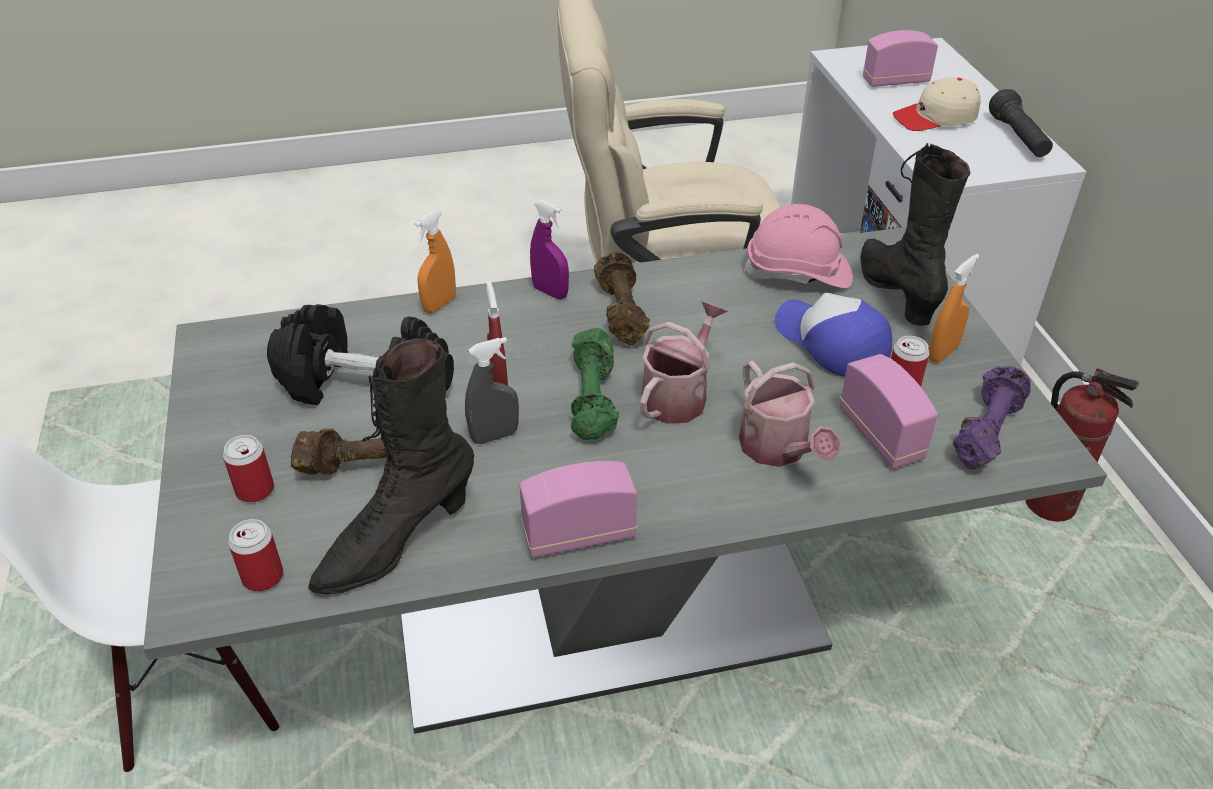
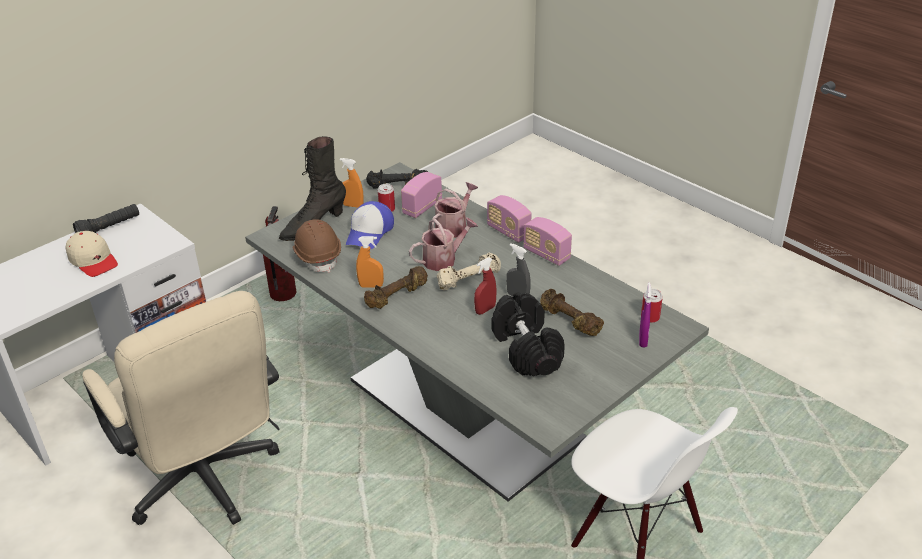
camera: 120 degrees left, 5 degrees down
can [223,435,274,503] -> none
black boot [308,338,474,595] -> none
orange spray bottle [414,211,456,313] -> orange spray bottle moved to [356,236,384,288]
purple spray bottle [530,200,569,299] -> purple spray bottle moved to [639,283,651,348]
green dumbbell [571,328,619,440] -> beige dumbbell [437,253,501,290]
watering can [640,301,728,424] -> watering can turned 150 degrees clockwise [409,217,478,271]
pink hard hat [744,204,853,288] -> brown hard hat [292,219,341,273]
radio [863,30,938,87] -> radio moved to [487,195,531,243]
purple dumbbell [953,366,1031,470] -> black dumbbell [366,169,428,188]

